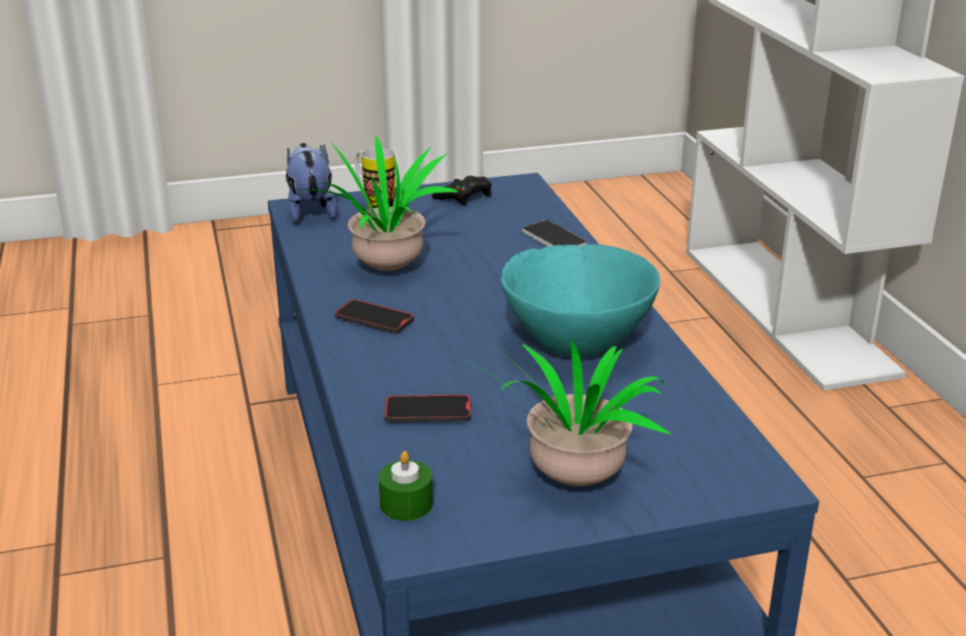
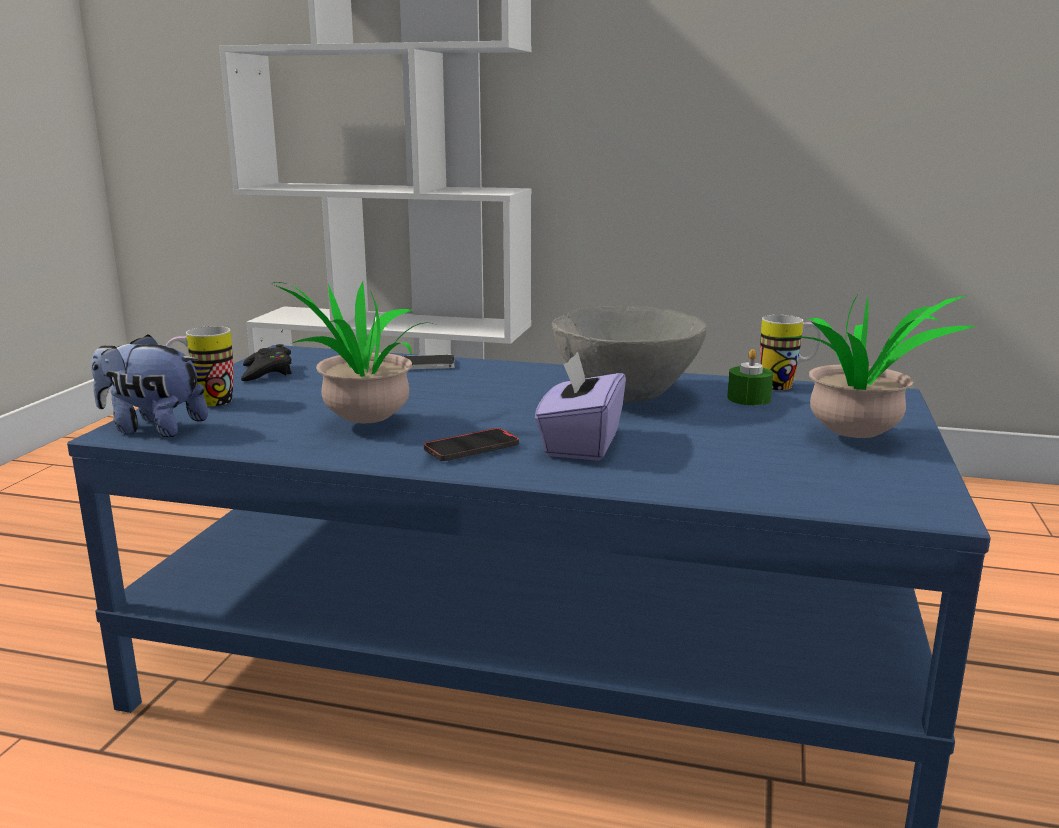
camera: 60 degrees left, 10 degrees down
green candle [378,451,433,521] -> green candle moved to [727,349,773,405]
phone [384,394,471,422] -> none
turquoise bowl [501,244,660,357] -> grey bowl [552,306,707,402]
none -> purple tissue box [535,351,626,461]
none -> mug [760,315,822,390]

